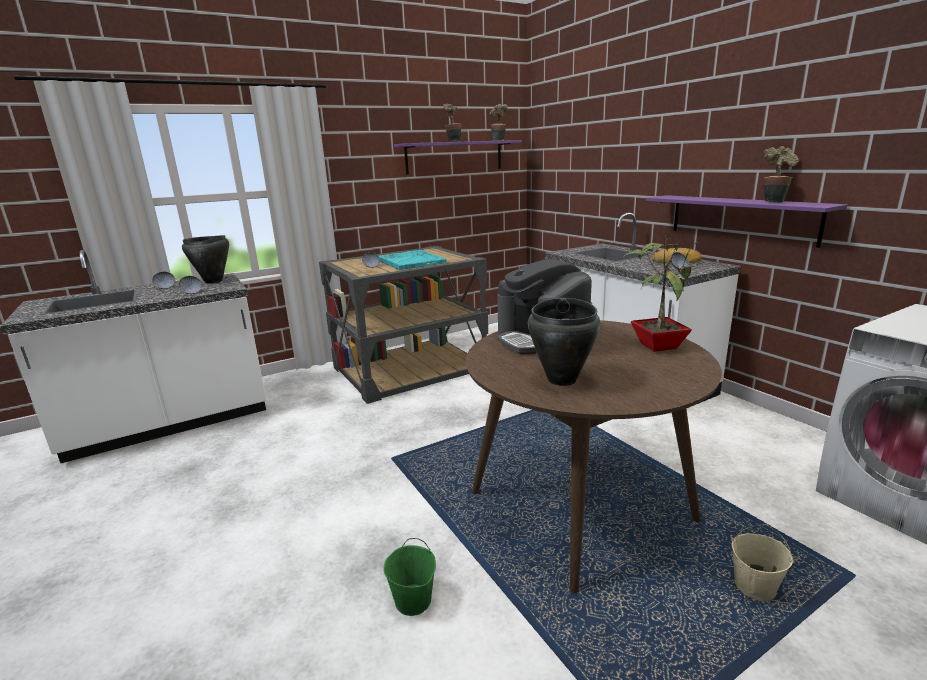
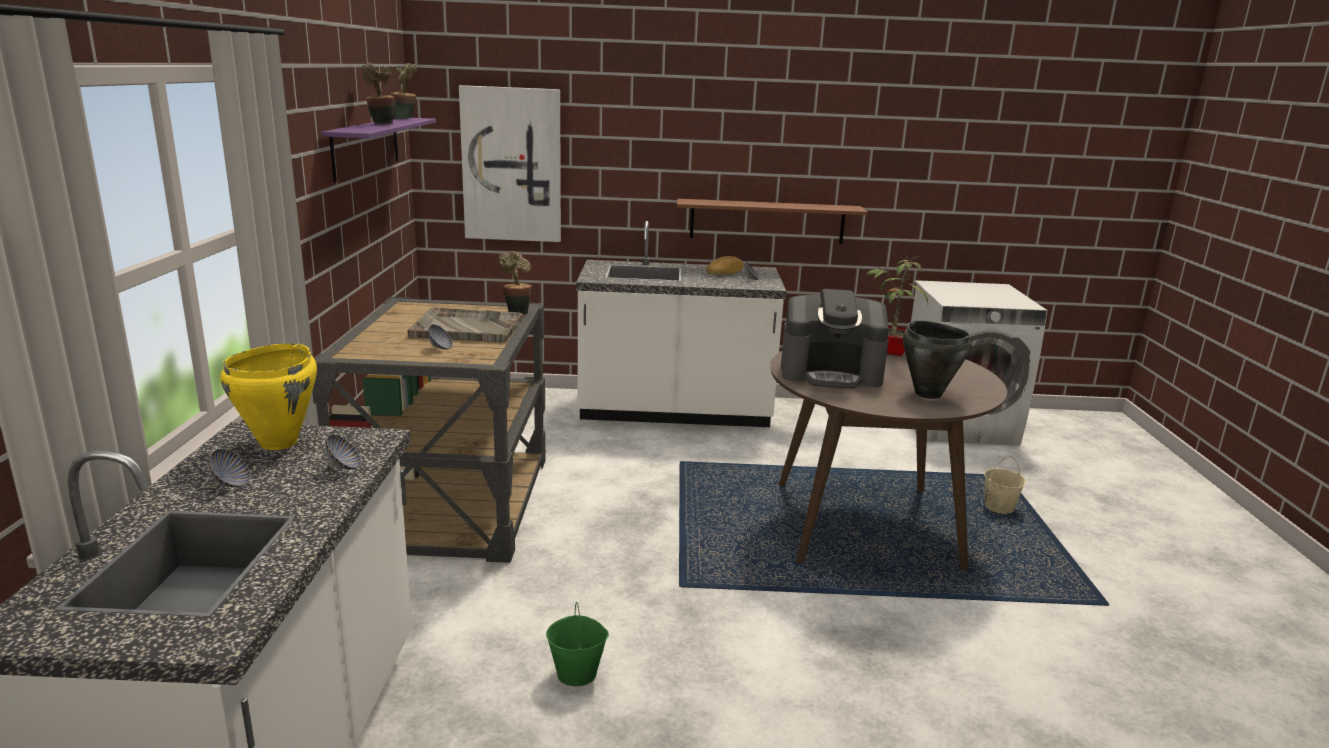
camera: 60 degrees left, 0 degrees up
black cooking pot [182,235,229,283] -> yellow cooking pot [220,343,317,450]
turquoise tray [379,250,446,270] -> grey tray [407,307,523,342]
green bucket [384,538,436,616] -> green bucket moved to [546,602,609,686]
purple shelf [646,195,848,248] -> brown shelf [677,199,868,244]
potted plant [763,146,799,203] -> potted plant moved to [499,251,532,315]
none -> picture [459,85,561,242]

